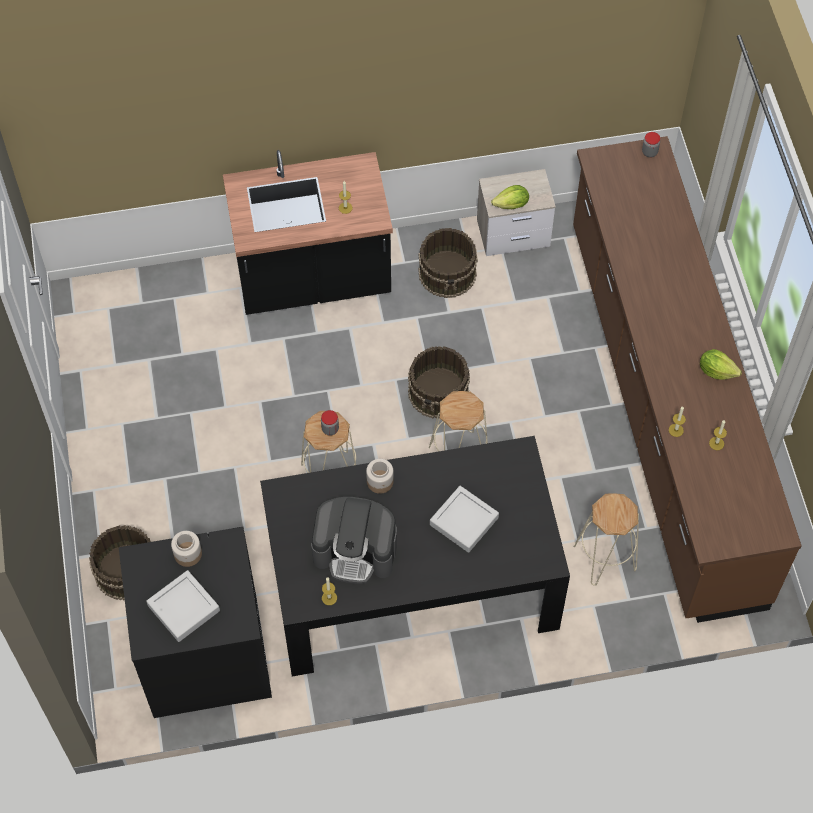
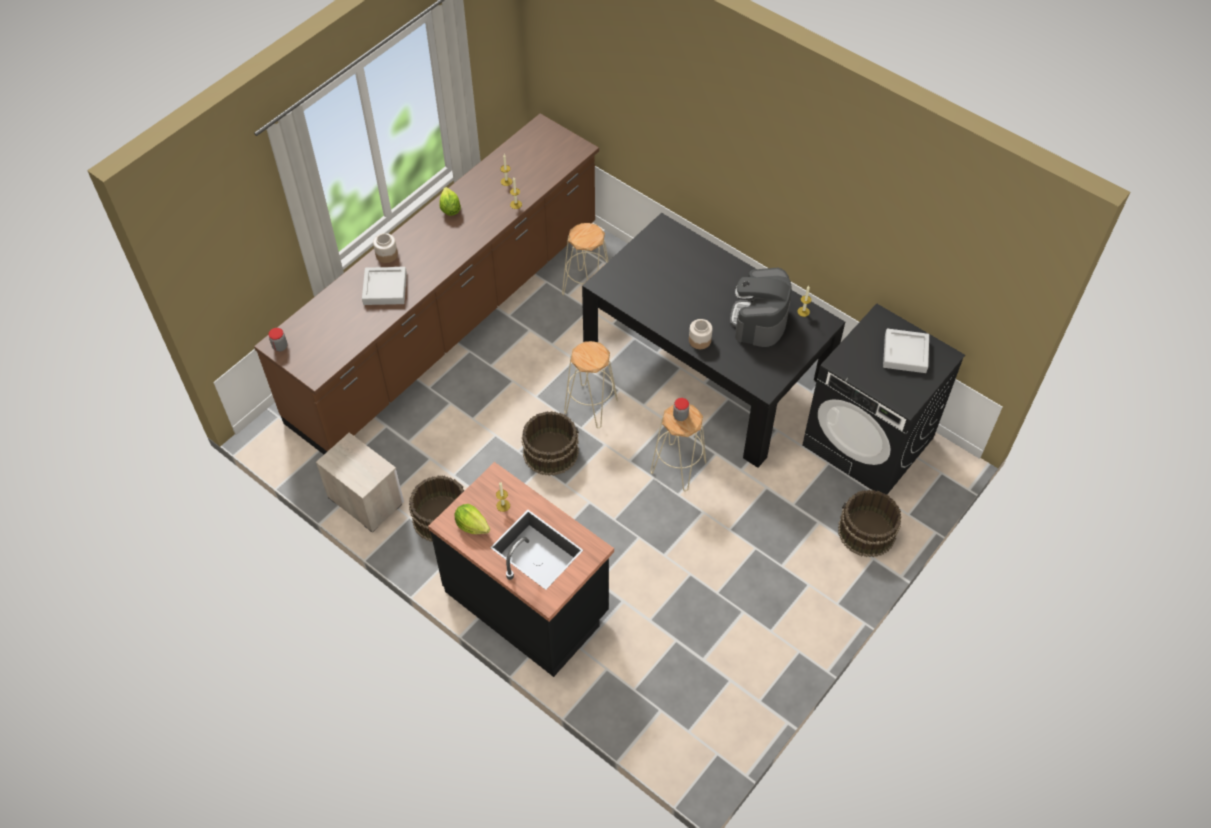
camera: 130 degrees left, 5 degrees down
jar [171,531,202,567] -> jar moved to [373,233,398,263]
coffee machine [311,497,397,584] -> coffee machine turned 135 degrees counterclockwise [730,268,791,347]
grey tray [430,486,499,553] -> grey tray moved to [362,267,407,305]
lettuce [491,185,529,209] -> lettuce moved to [455,504,490,534]

